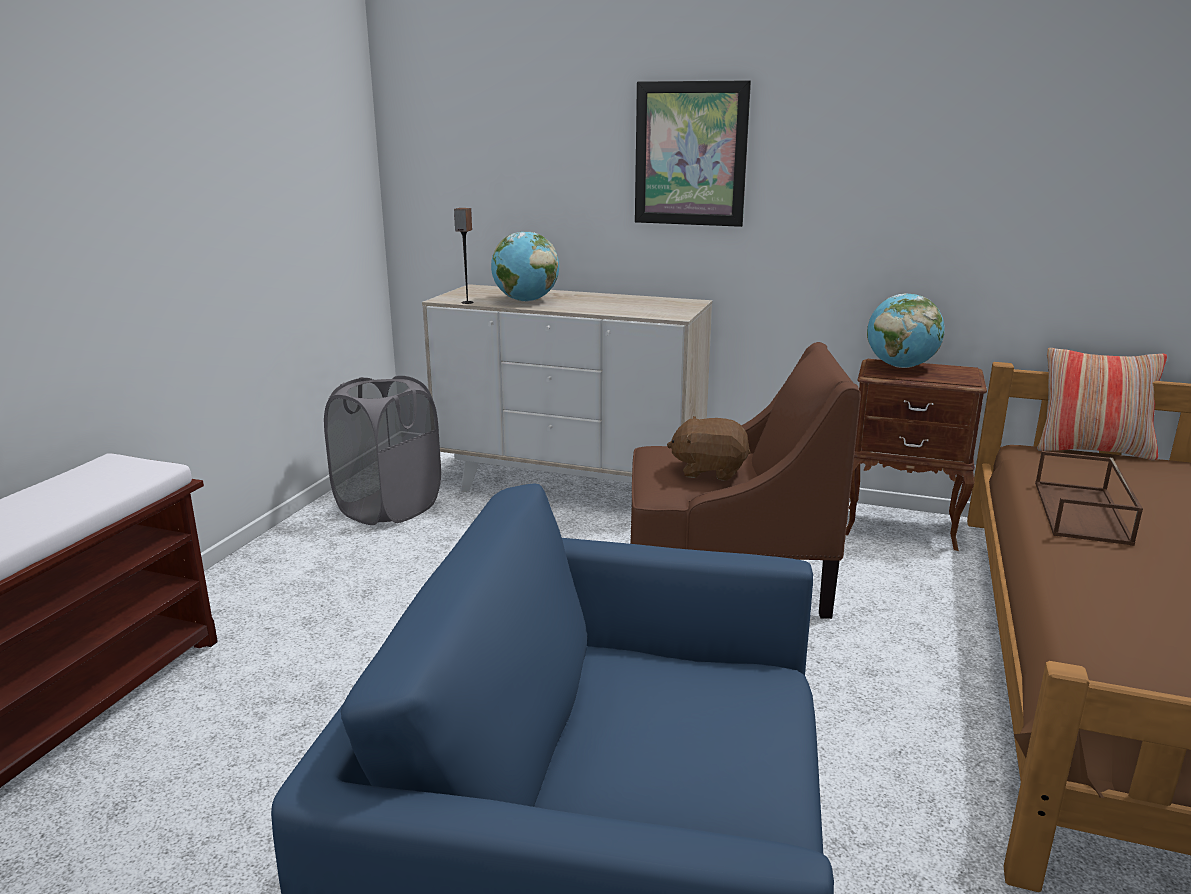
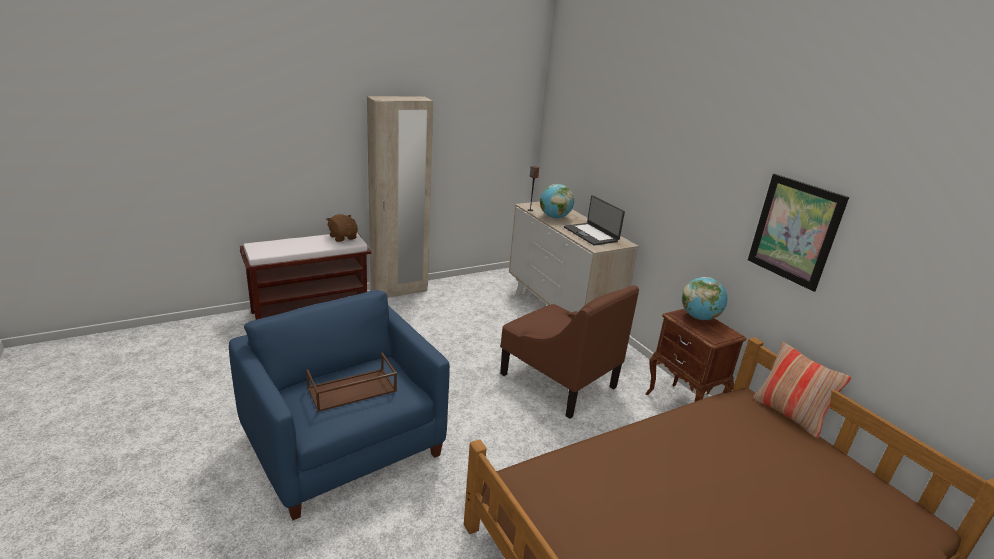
camera: 40 degrees right, 5 degrees up
grey laundry basket [324,376,441,525] -> none
picture [635,80,751,227] -> picture moved to [748,174,849,292]
brown plush toy [667,416,751,481] -> brown plush toy moved to [326,214,358,242]
brown tray [1035,451,1143,546] -> brown tray moved to [306,353,397,412]
none -> beige wardrobe [367,96,433,298]
none -> laptop [564,195,625,246]

